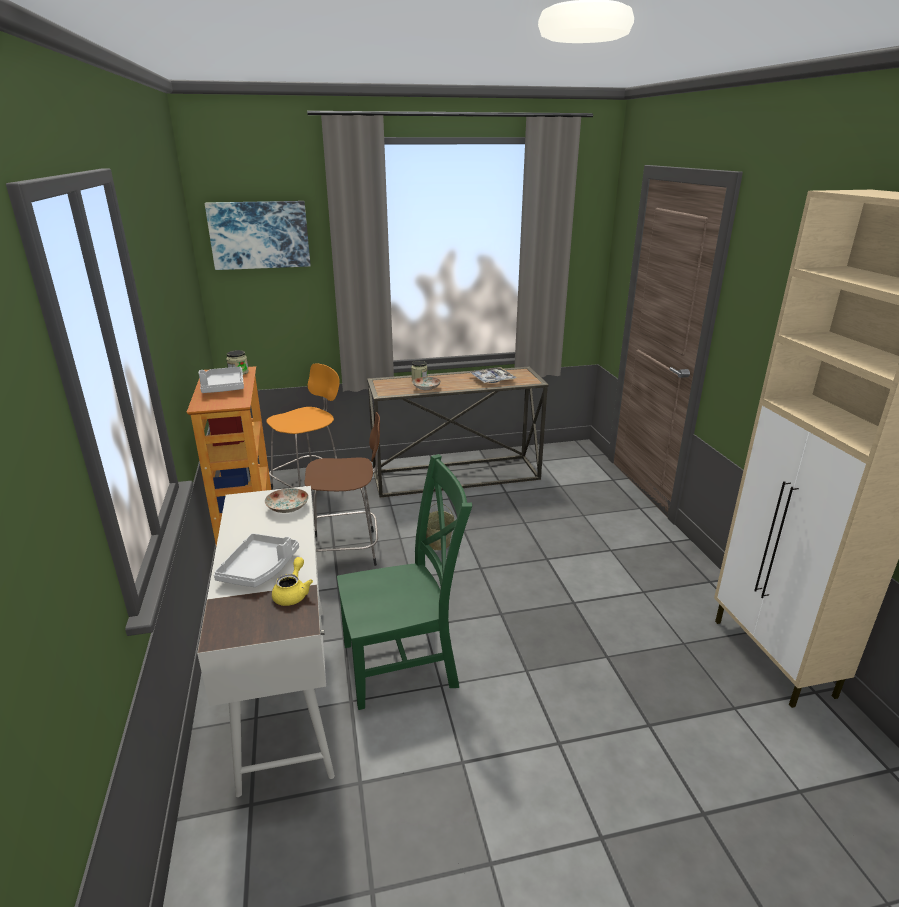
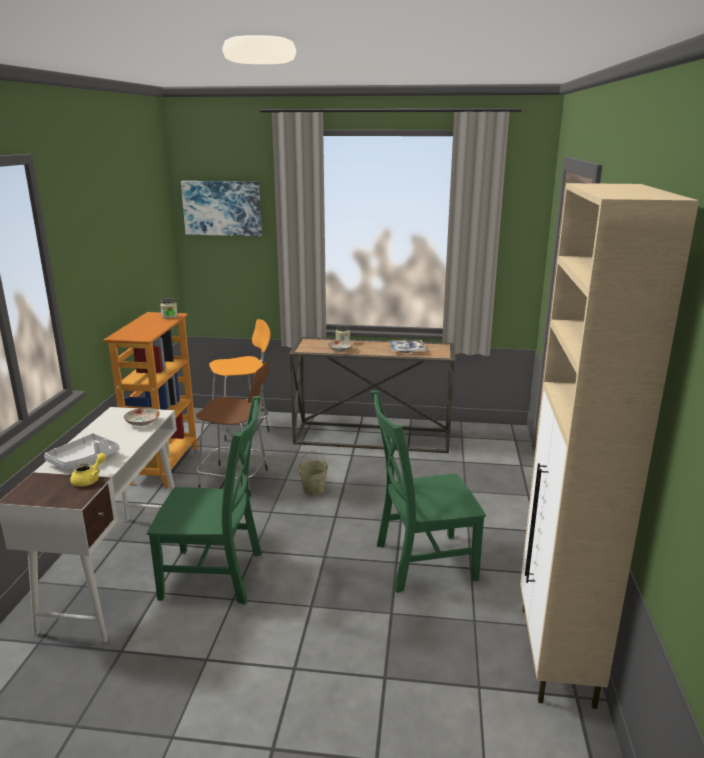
camera: 20 degrees right, 5 degrees down
grey tray [199,366,244,393] -> none
none -> green chair [371,390,486,593]

